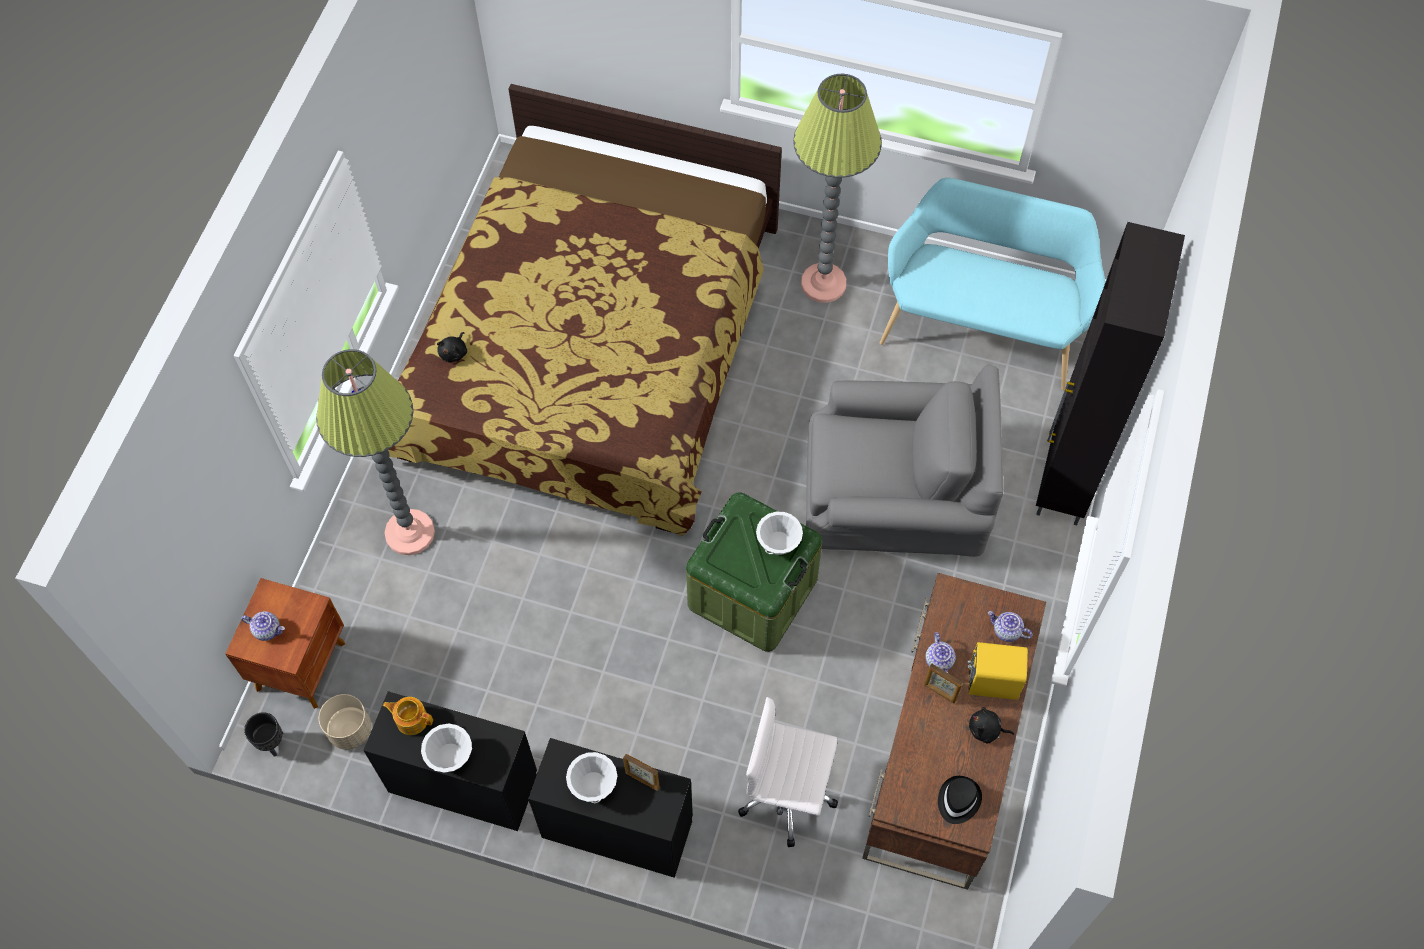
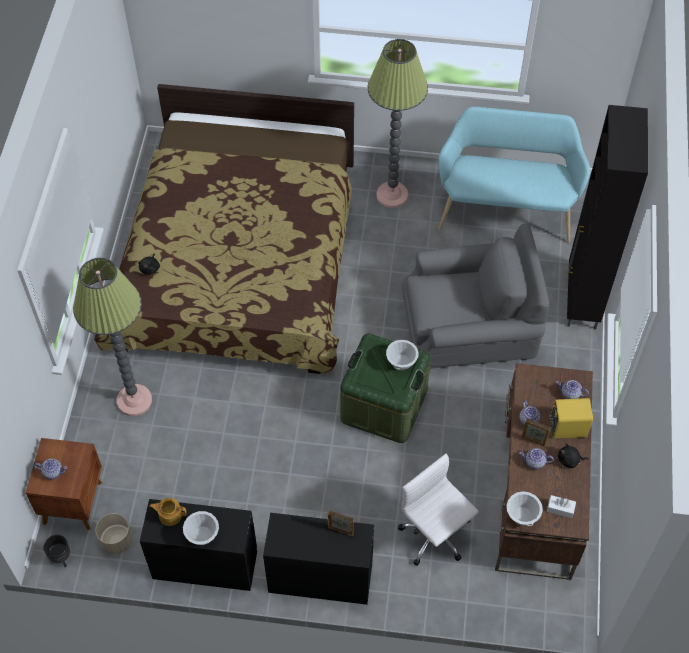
camera: 10 degrees left, 5 degrees down
white bowl [566,752,617,803] -> white bowl moved to [507,492,543,526]
white office chair [738,697,838,847] -> white office chair turned 45 degrees clockwise [398,454,479,566]
black hat [938,776,982,824] -> white tissue box [547,495,576,518]
none -> teapot [519,448,554,469]

